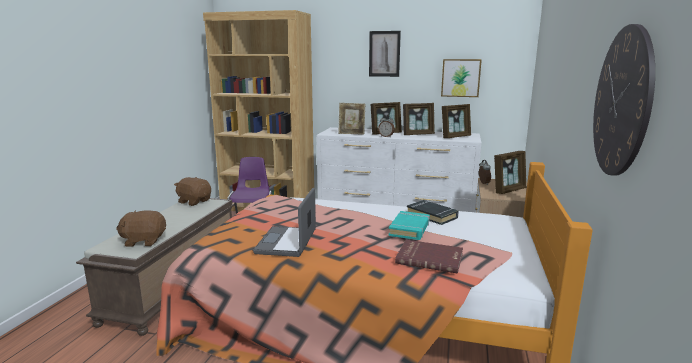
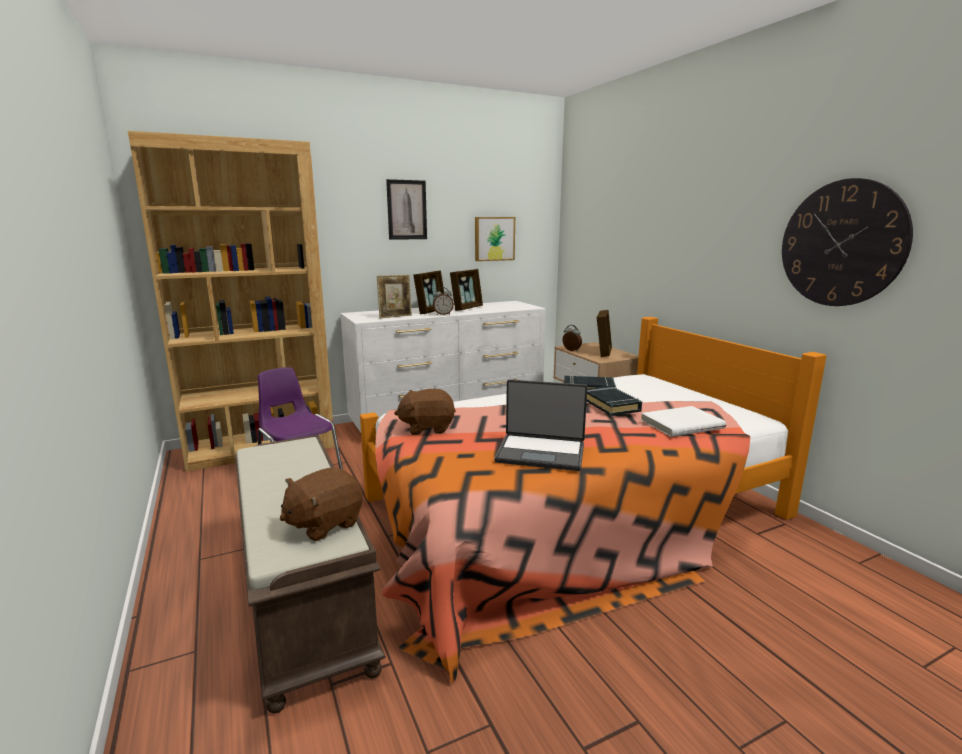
camera: 40 degrees left, 0 degrees up
brown plush toy [174,177,211,206] -> brown plush toy moved to [394,389,456,435]
laptop [253,188,316,257] -> laptop turned 45 degrees counterclockwise [495,379,587,471]
turquoise book [388,211,430,240] -> black book [587,386,642,416]
red book [395,240,463,274] -> white book [641,406,726,437]
picture frame [442,104,471,138] -> none

